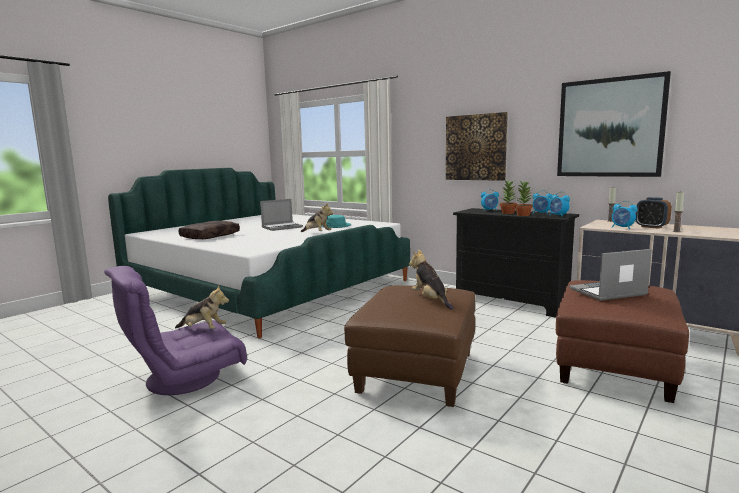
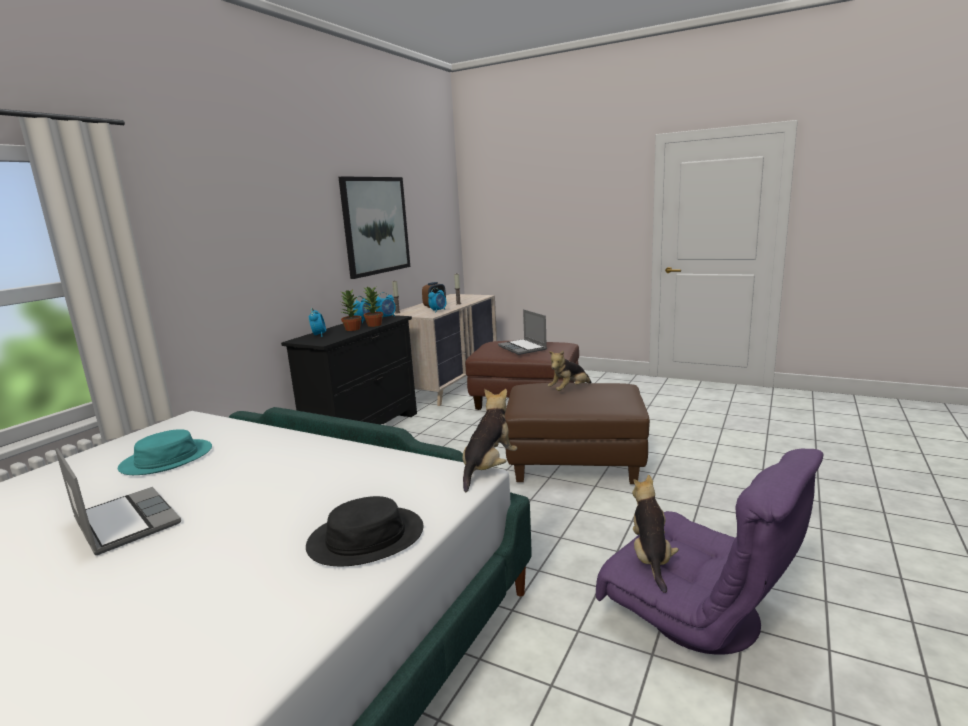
camera: 100 degrees left, 5 degrees up
brown pillow [179,221,240,239] -> none
plush toy [301,203,333,232] -> plush toy moved to [462,389,518,492]
picture [446,112,508,181] -> none
none -> black hat [306,496,424,566]

